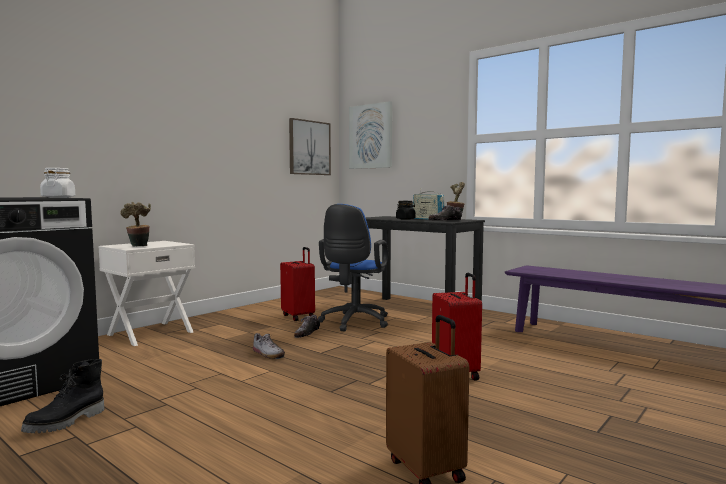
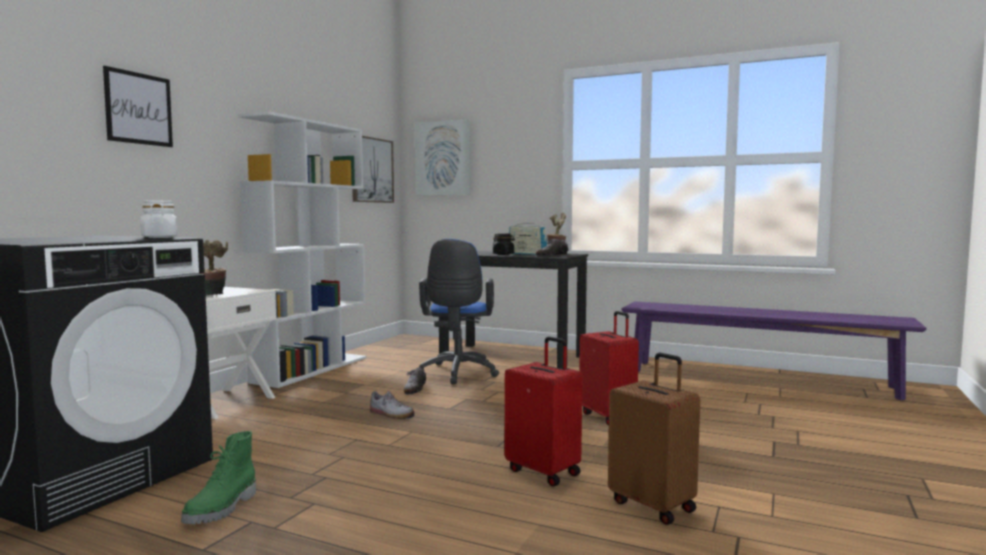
camera: 15 degrees left, 0 degrees up
black boot [21,359,105,433] -> green boot [181,431,256,524]
red suitcase [280,247,315,321] -> red suitcase moved to [505,337,582,486]
none -> picture [103,66,173,147]
none -> white bookcase [237,111,367,388]

